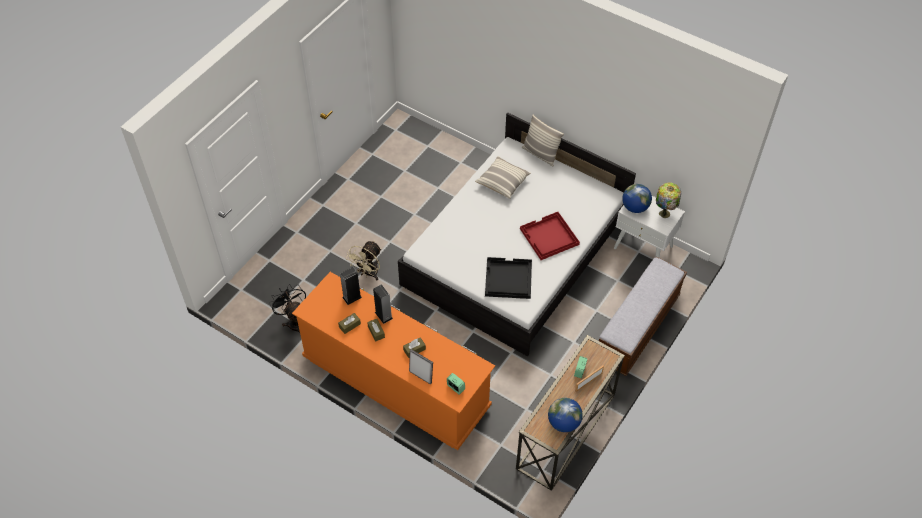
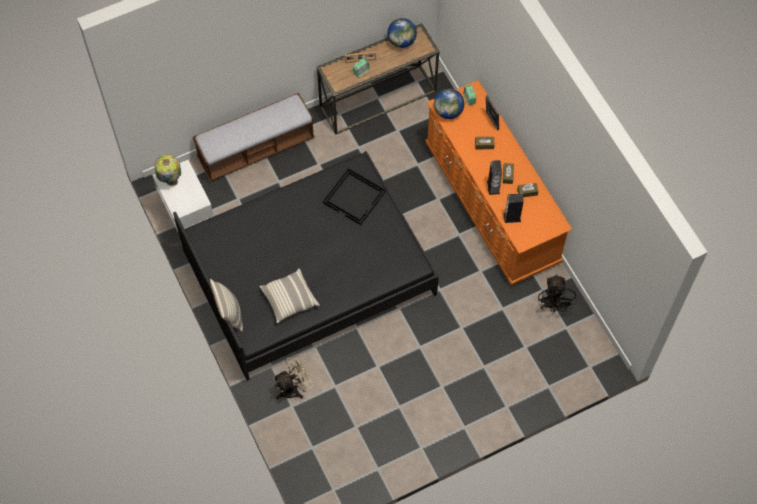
camera: 150 degrees left, 10 degrees up
beige fan [346,241,381,280] -> beige fan moved to [273,355,313,399]
white bed [398,113,636,356] -> black bed [173,151,439,381]
red tray [520,212,580,260] -> none
globe [622,184,652,213] -> globe moved to [434,89,464,119]

